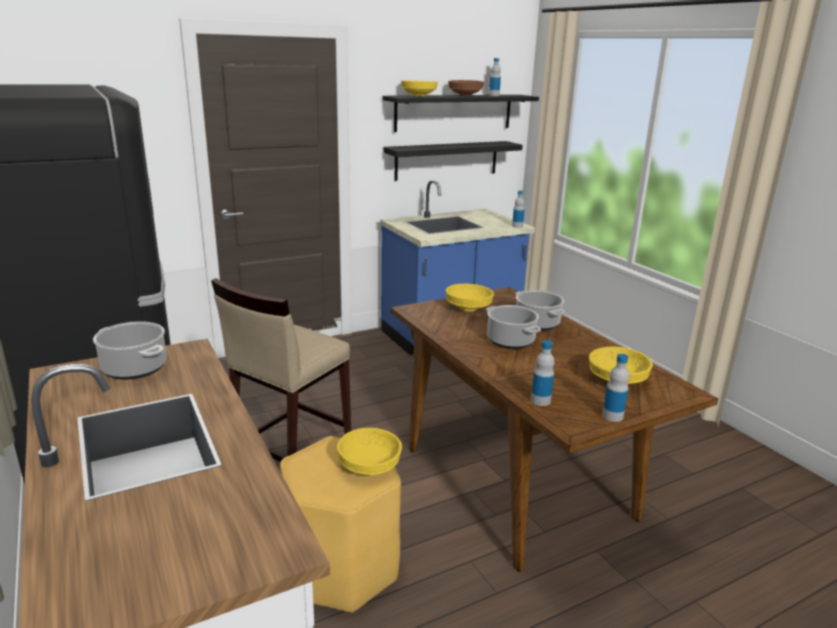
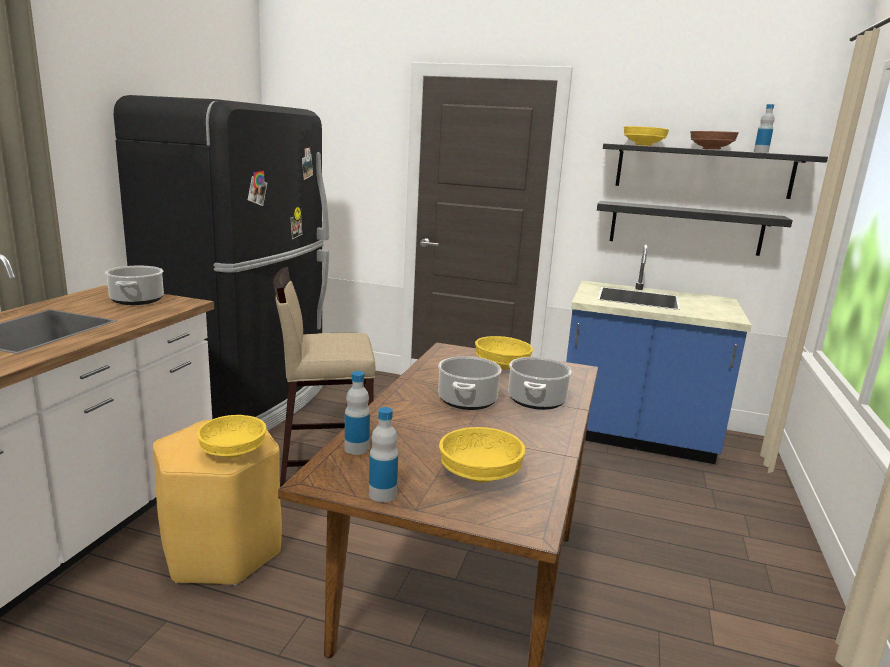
camera: 45 degrees right, 5 degrees down
bottle [512,190,525,228] -> none

